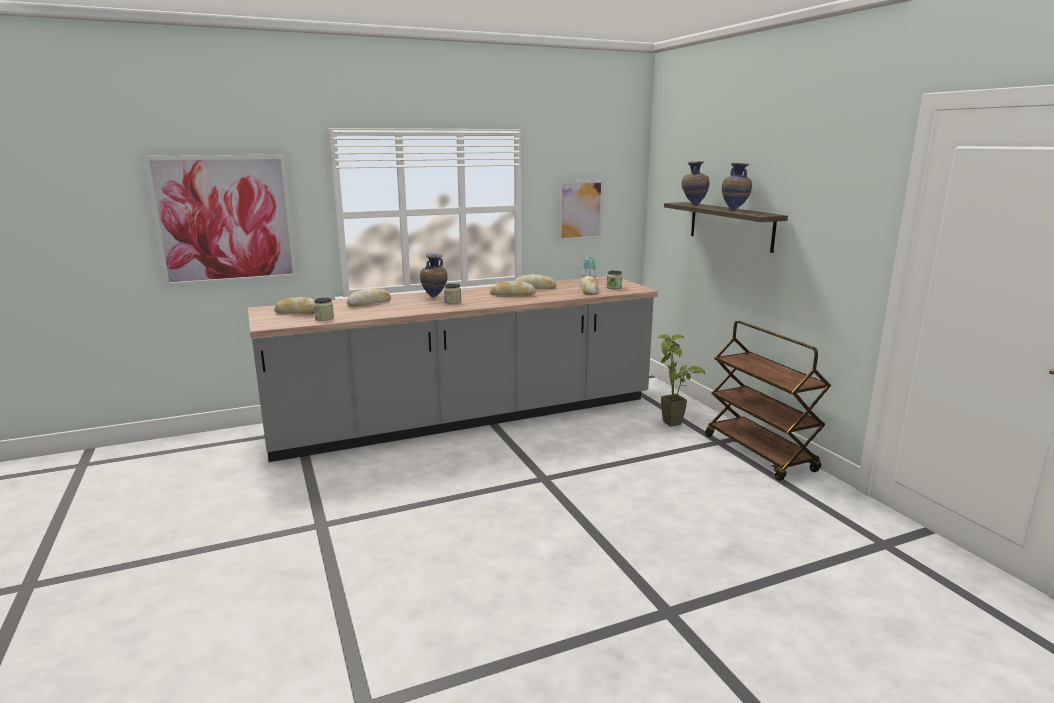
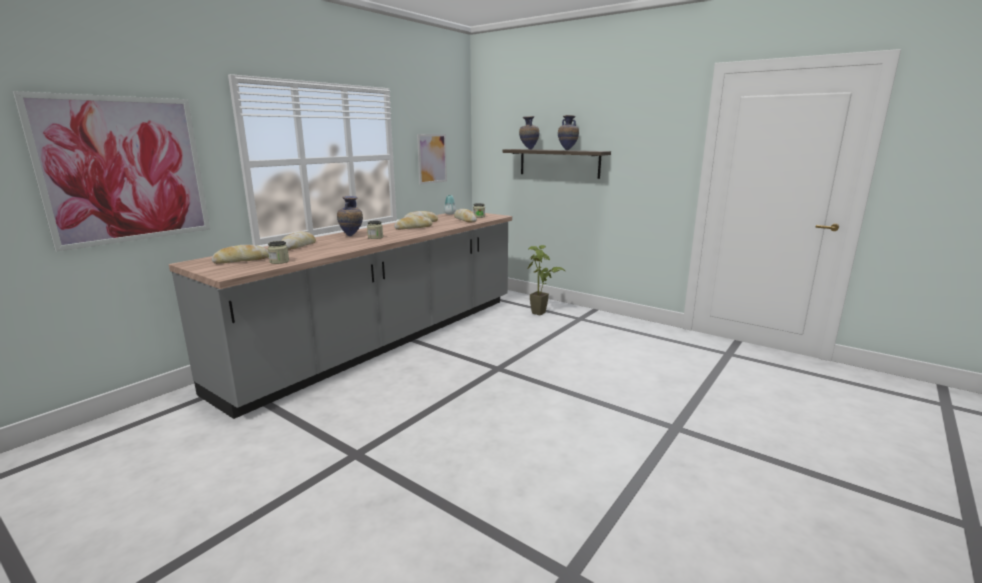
camera: 30 degrees left, 0 degrees up
brown cart [705,321,831,481] -> none

